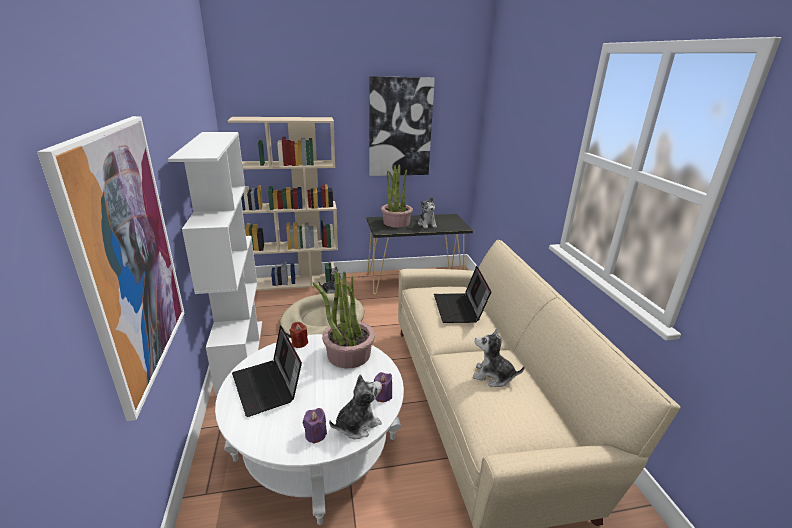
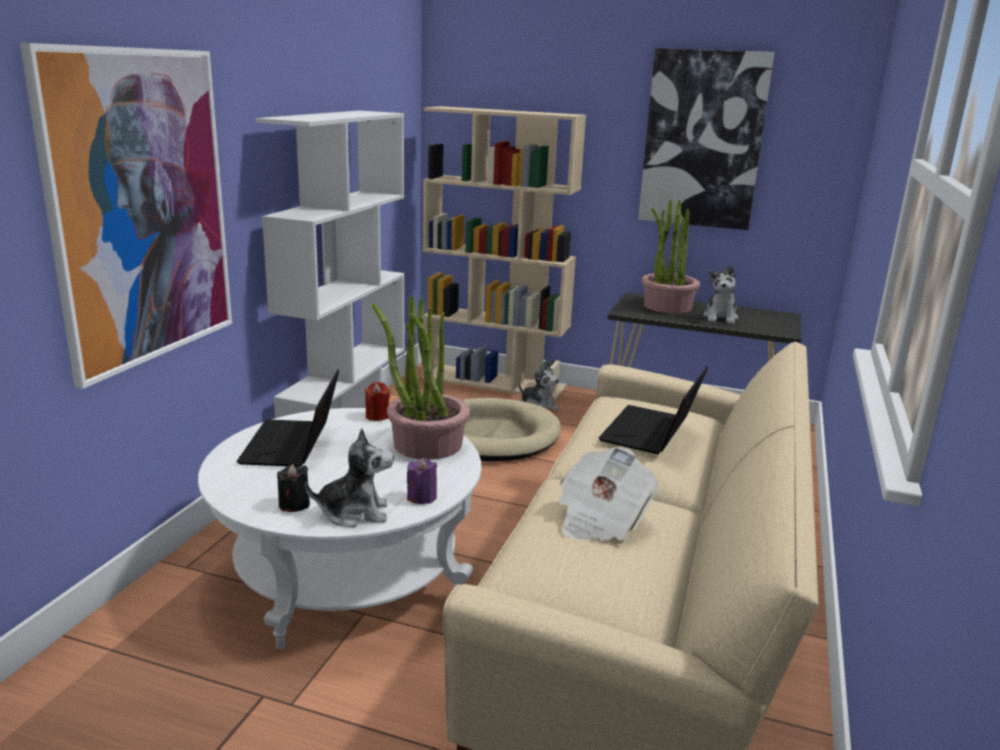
camera: 30 degrees right, 5 degrees down
purple candle [303,408,327,444] -> black candle [277,464,310,512]
plush toy [473,328,525,387] -> newspaper [558,447,658,541]

